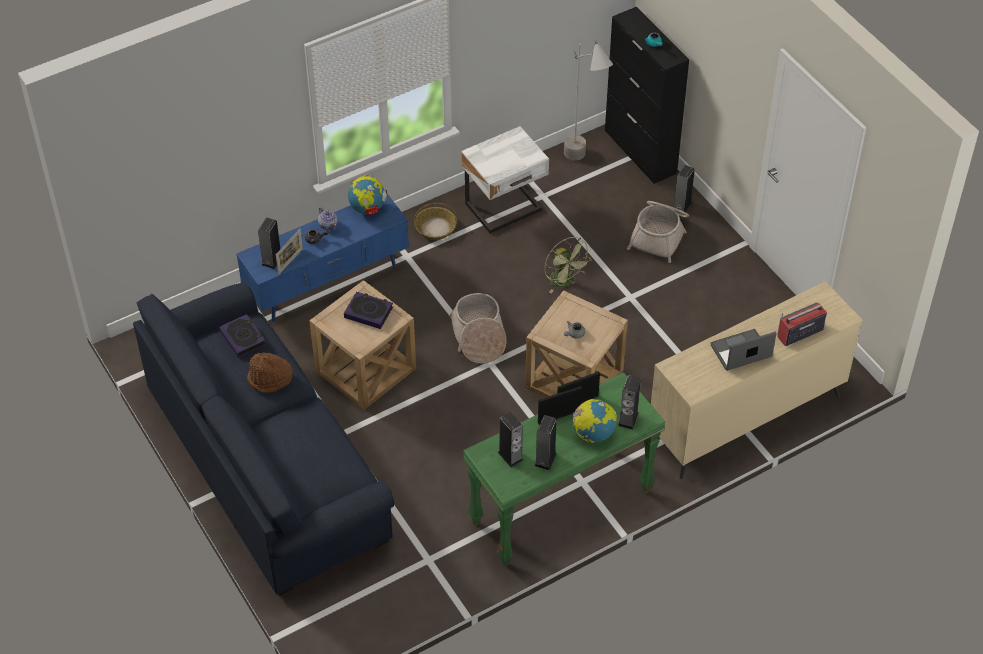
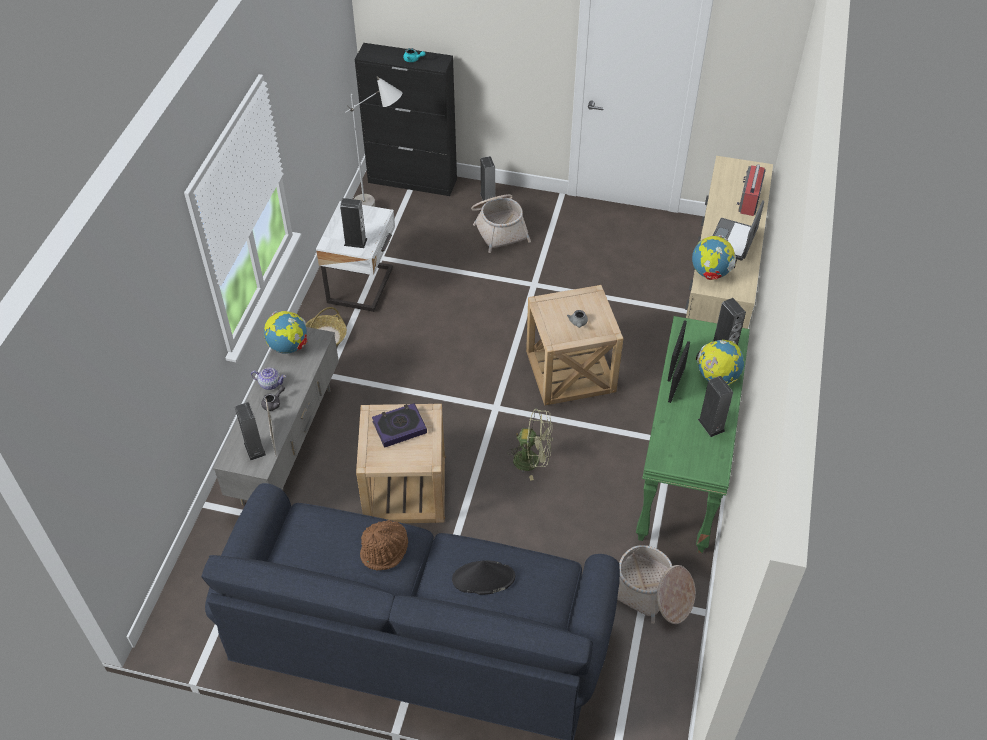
camera: 45 degrees left, 0 degrees up
book [219,314,266,358] -> none
blue tv stand [236,194,409,322] -> grey tv stand [213,327,339,505]
basket [449,293,506,364] -> basket moved to [617,545,696,624]
speaker [498,412,523,467] -> speaker moved to [340,198,367,248]
green fan [545,237,592,293] -> green fan moved to [507,408,553,481]
none -> black hat [452,560,515,595]
none -> globe [692,235,737,280]

